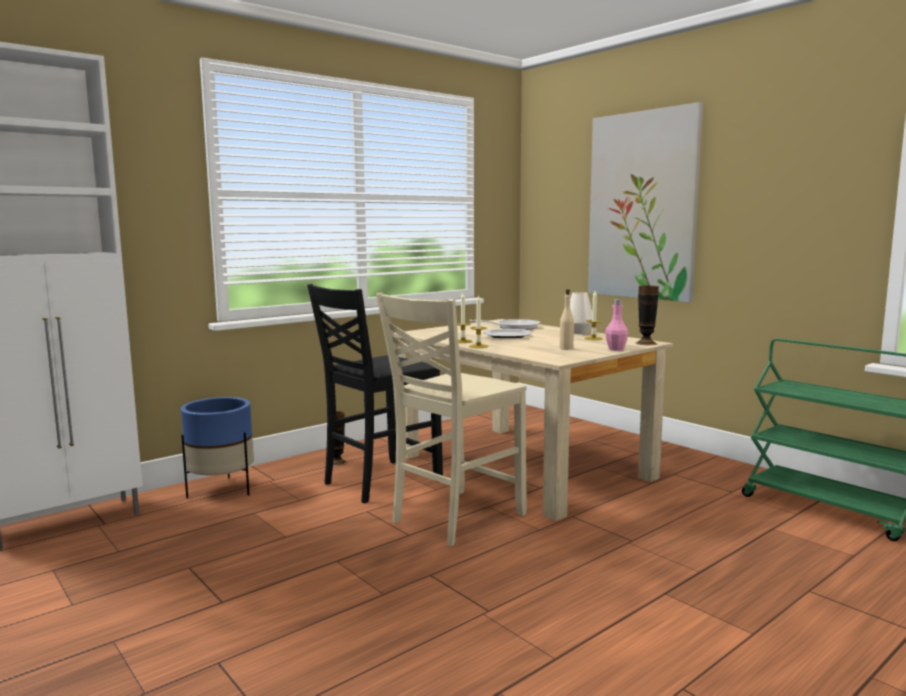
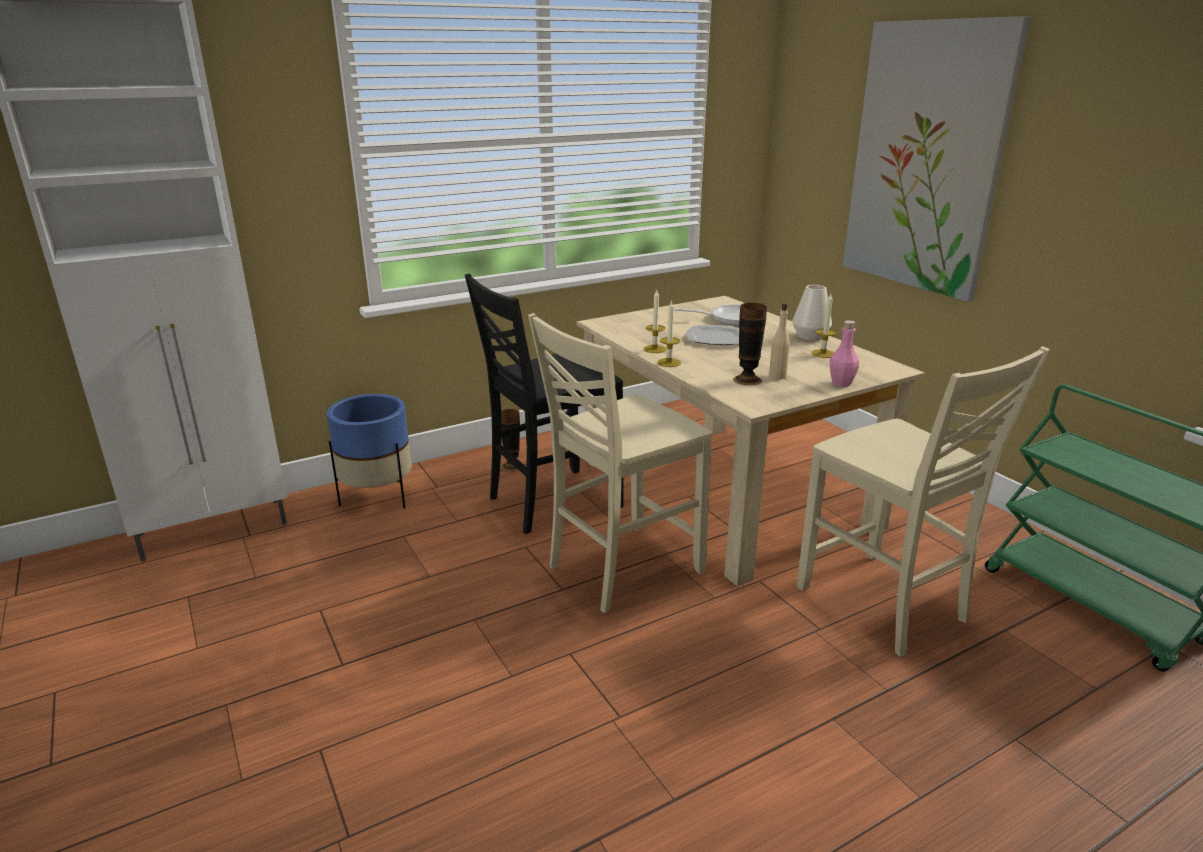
camera: 10 degrees right, 15 degrees up
vase [635,286,659,345] -> vase moved to [733,303,767,385]
none -> beige chair [797,346,1050,657]

